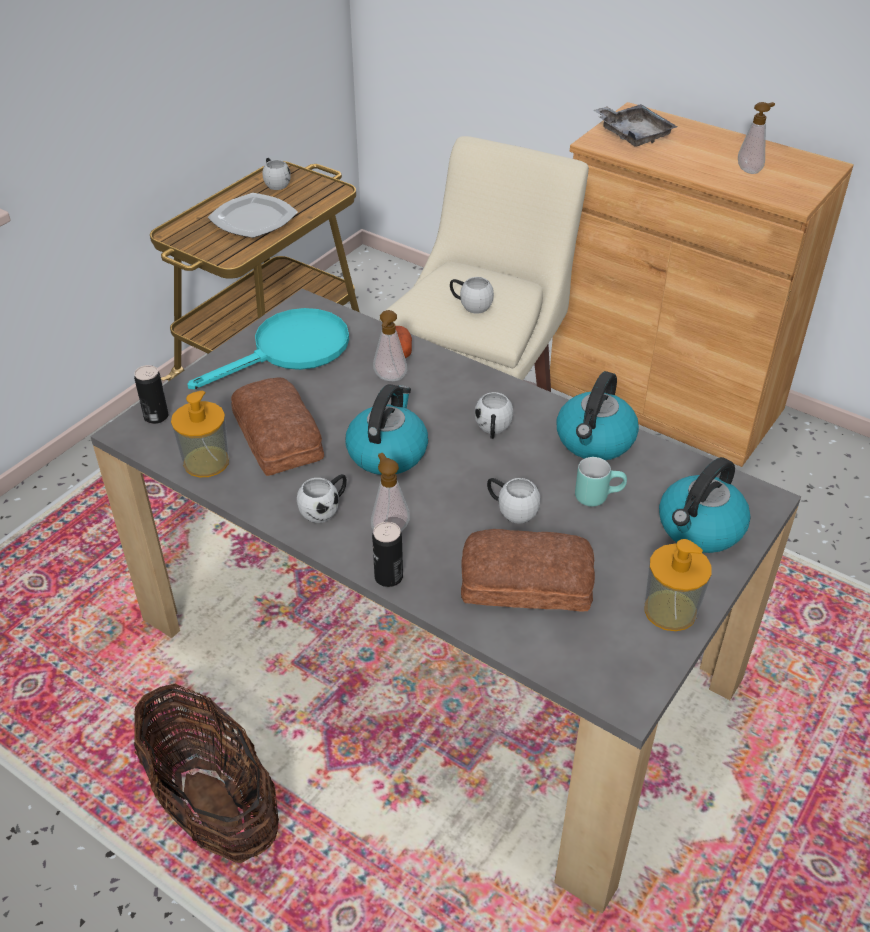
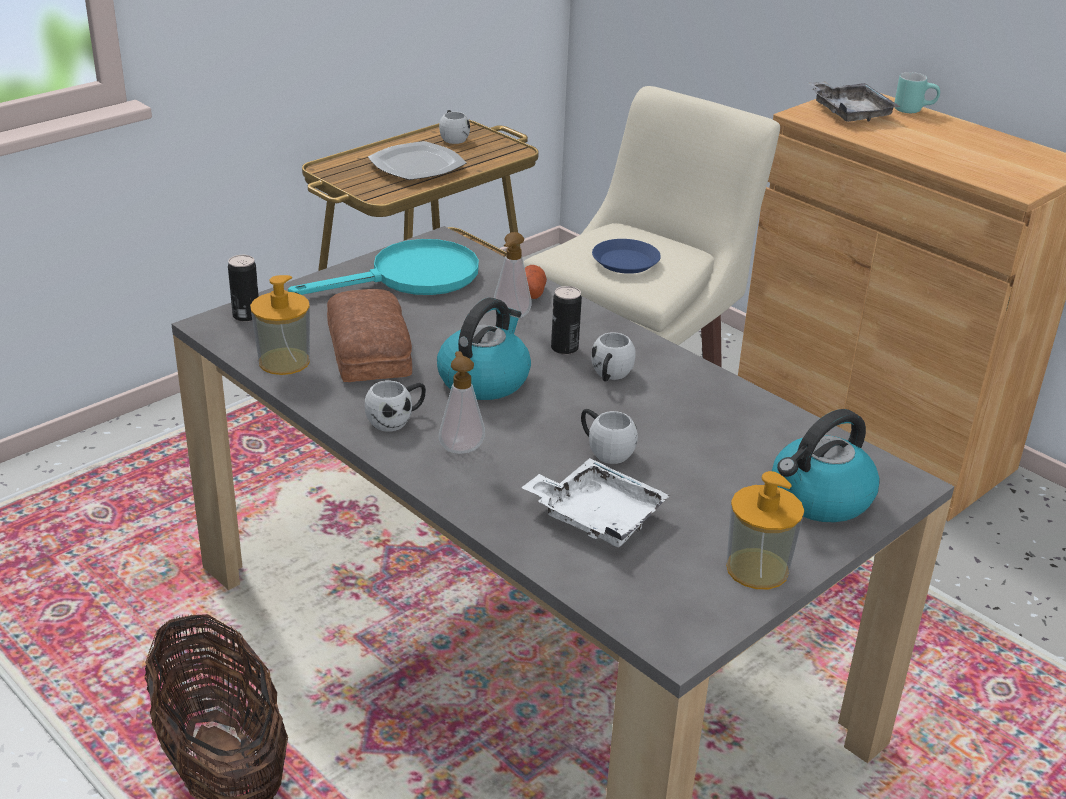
camera: 10 degrees right, 10 degrees down
can [372,522,403,587] -> can moved to [551,286,582,355]
white mug [450,277,494,313] -> blue plate [592,239,661,274]
bread [461,529,595,612] -> white tray [521,458,670,547]
kettle [556,371,639,460] -> none
turquoise mug [575,457,627,506] -> turquoise mug moved to [894,72,940,113]
soap dispenser [738,102,775,174] -> none

